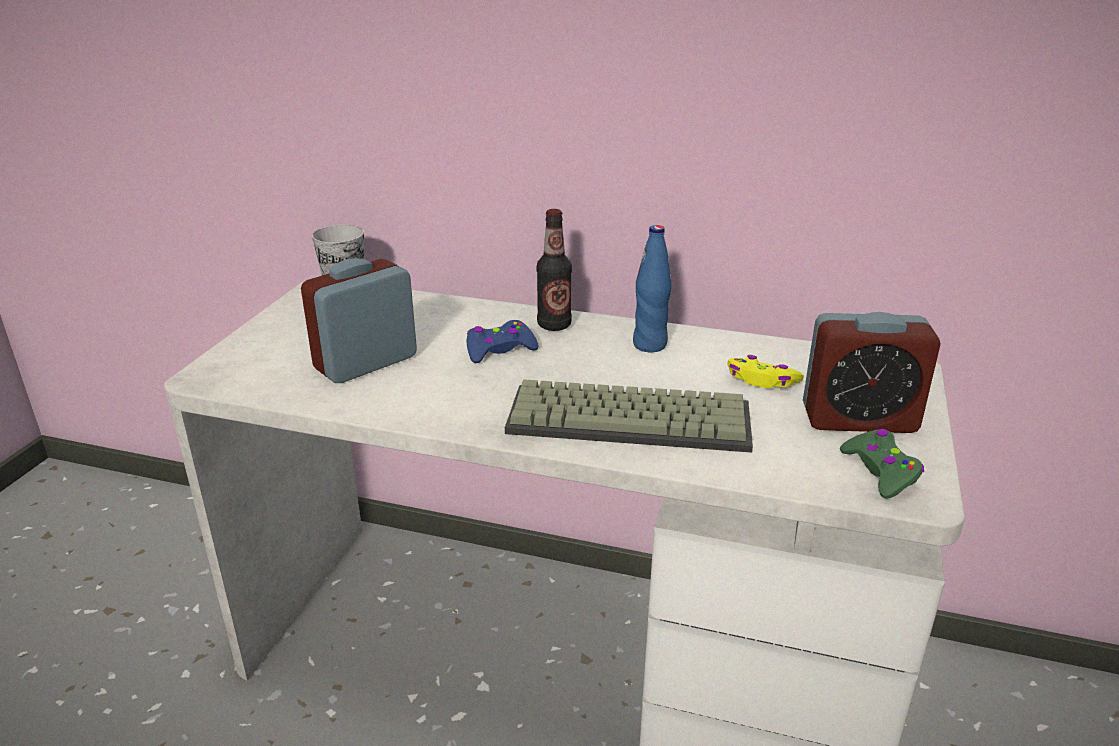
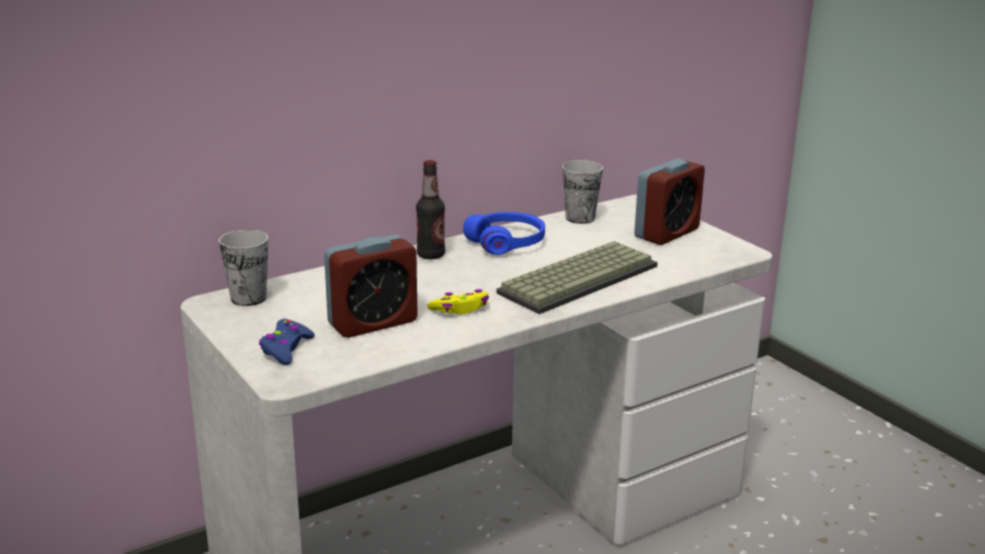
camera: 50 degrees left, 5 degrees down
alarm clock [301,258,417,383] -> alarm clock turned 120 degrees counterclockwise [324,235,418,338]
blue game controller [467,320,539,363] -> blue game controller moved to [259,319,315,365]
blue bottle [633,225,671,352] -> blue headphones [463,212,545,255]
yellow game controller [727,355,804,388] -> yellow game controller moved to [427,289,489,315]
green game controller [840,429,924,499] -> none
none -> cup [562,160,603,224]

